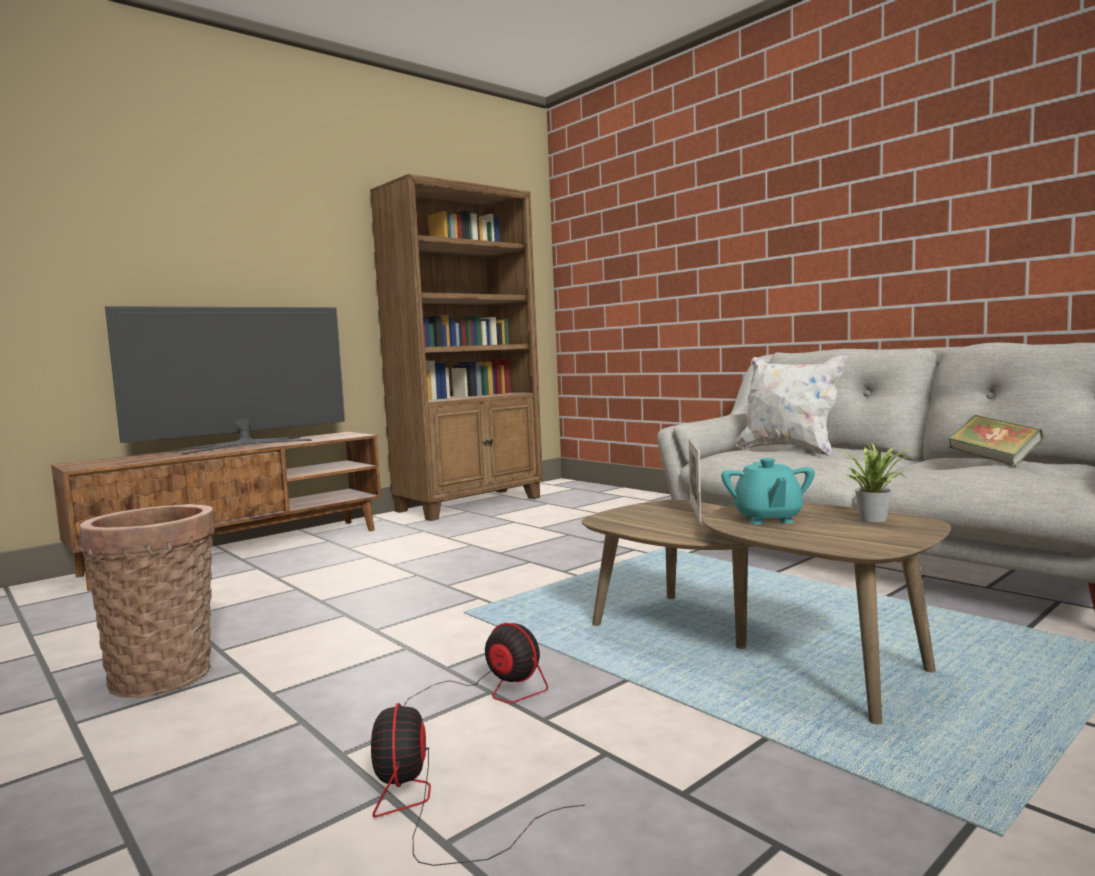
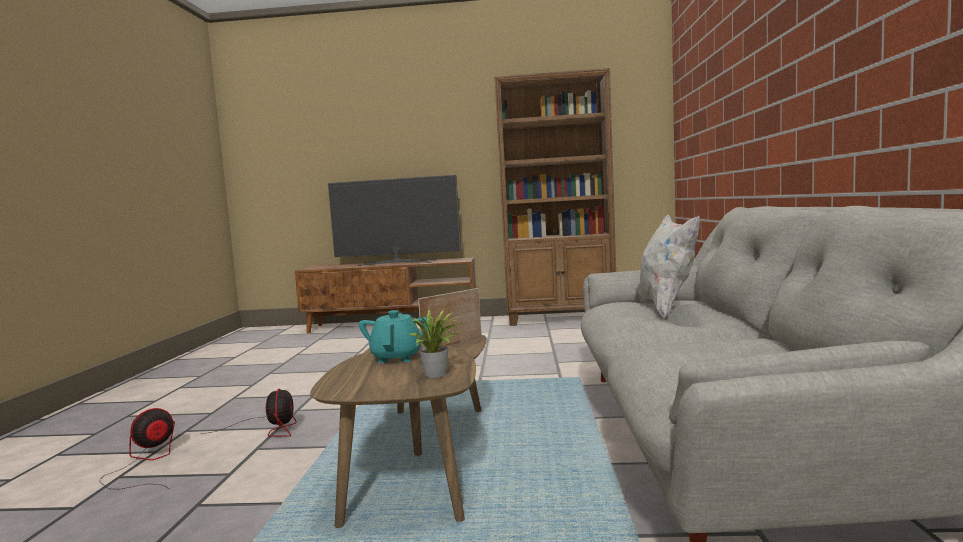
camera: 45 degrees right, 0 degrees up
basket [79,504,215,698] -> none
turquoise teapot [721,458,815,524] -> turquoise teapot turned 135 degrees clockwise [359,310,427,363]
book [948,415,1043,466] -> none

